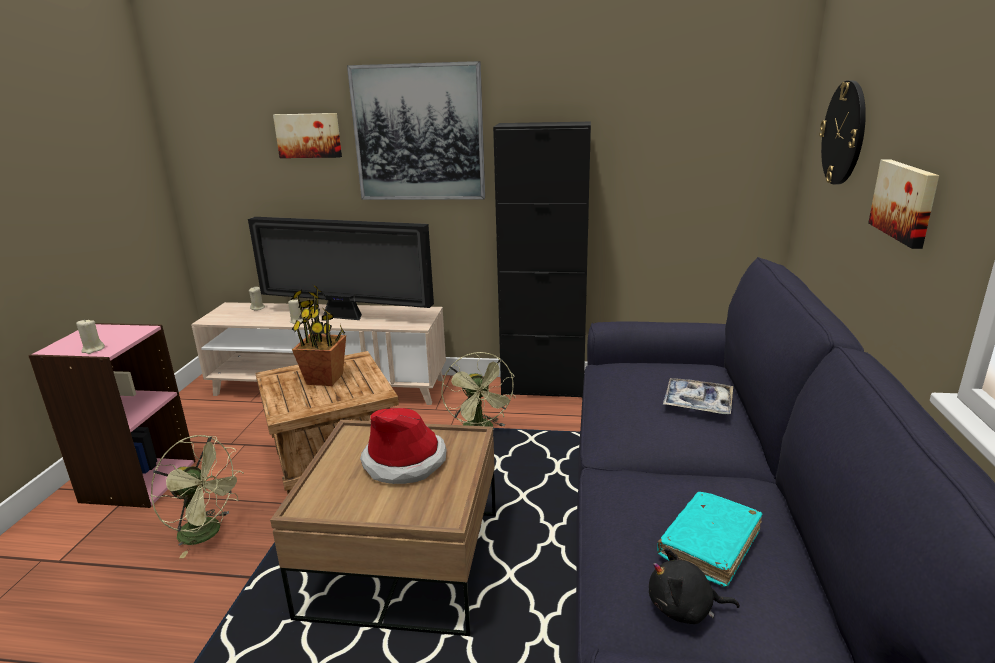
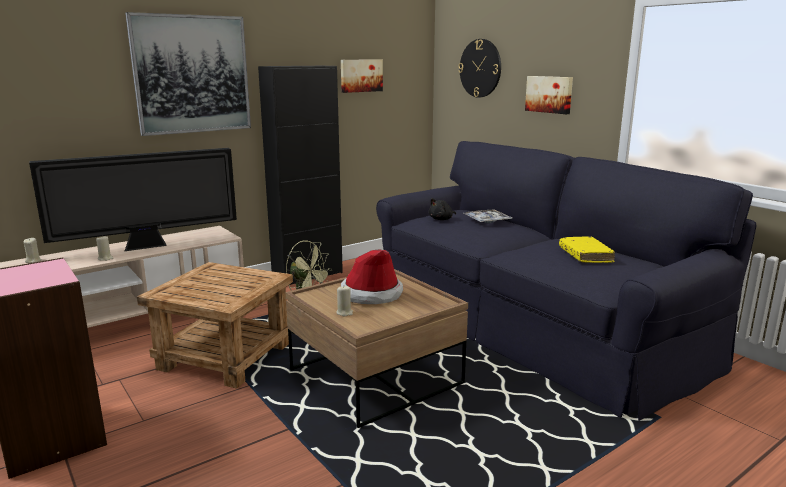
camera: 45 degrees left, 5 degrees down
beige candle [76,319,105,354] -> beige candle moved to [336,286,353,316]
green fan [151,435,244,558] -> none
picture [273,113,342,158] -> picture moved to [341,60,383,93]
potted plant [290,285,346,386] -> none
black plush toy [649,548,740,624] -> black plush toy moved to [429,198,456,220]
turquoise book [657,492,762,587] -> yellow book [559,236,615,263]

